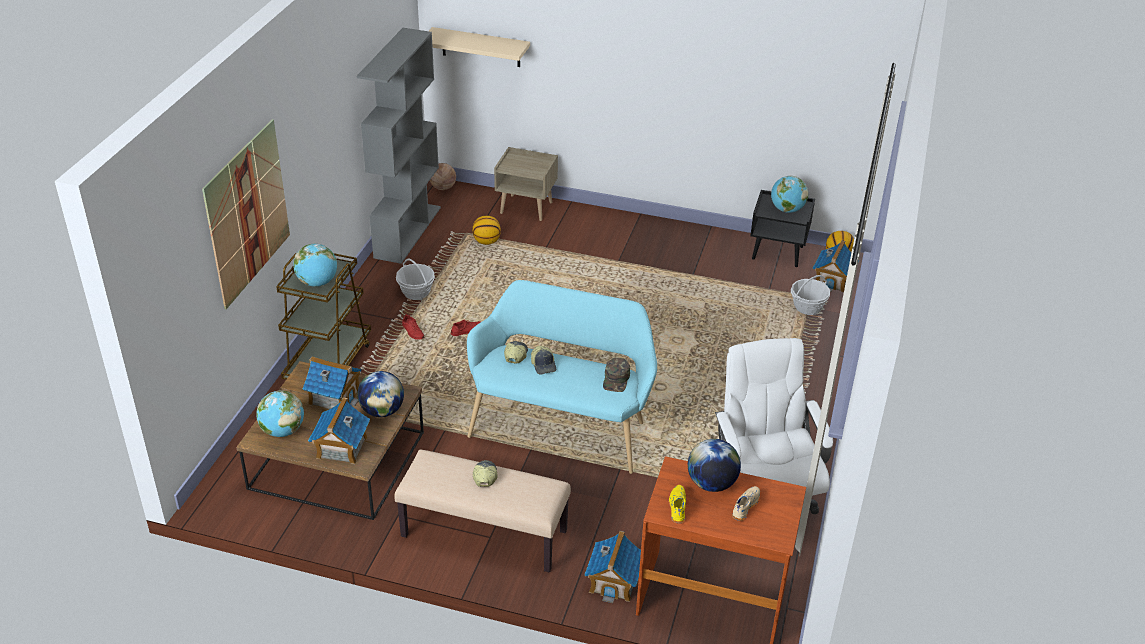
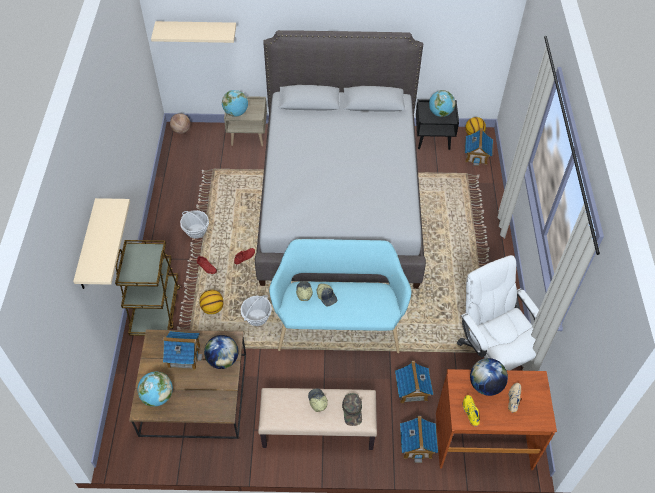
camera: 15 degrees left, 15 degrees up
picture [202,119,290,309] -> beige shelf [73,198,130,289]
globe [293,244,337,287] -> globe moved to [222,90,248,117]
toy house [308,397,370,464] -> toy house moved to [395,361,433,403]
grey bookcase [357,28,441,264] -> none
basketball [472,216,501,245] -> basketball moved to [199,290,224,314]
green cap [603,358,630,392] -> green cap moved to [342,393,362,426]
basket [791,275,830,315] -> basket moved to [241,295,272,326]
none -> grey bed [255,30,426,289]

